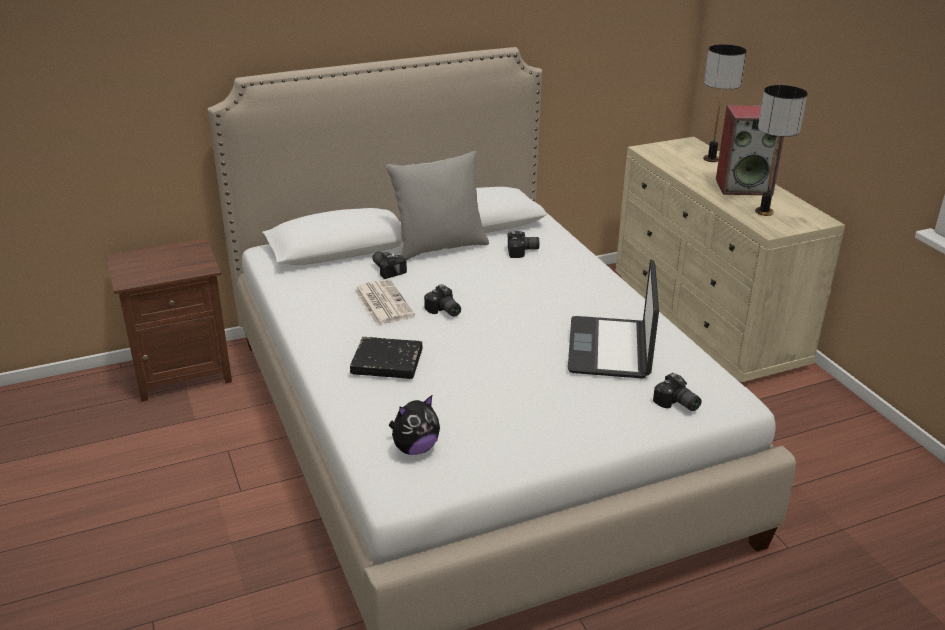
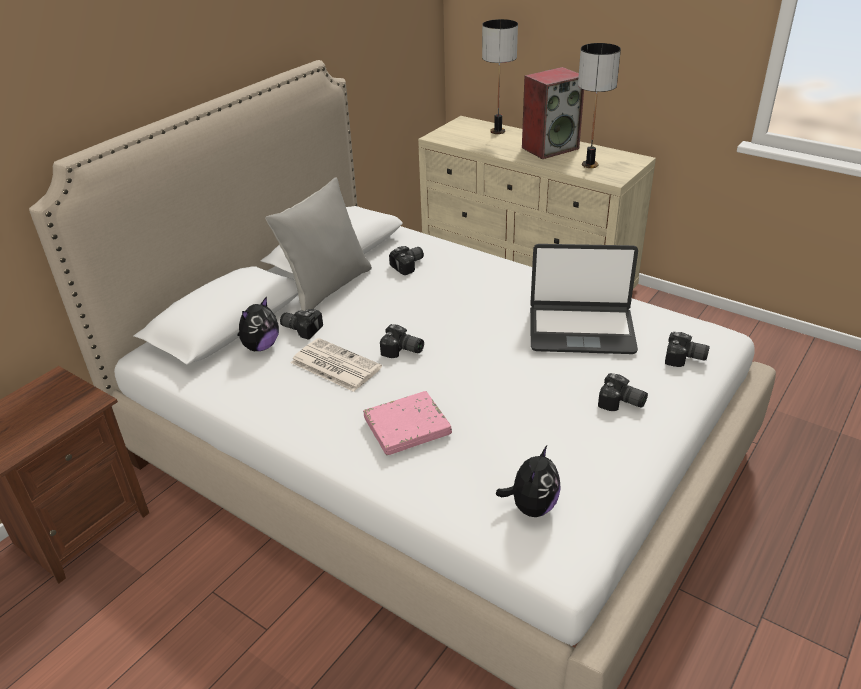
camera: 30 degrees left, 5 degrees up
black book [350,337,423,379] -> pink book [363,391,452,455]
laptop [568,259,659,379] -> laptop turned 60 degrees counterclockwise [530,244,638,354]
none -> plush toy [237,296,279,351]
none -> camera [598,373,648,411]

